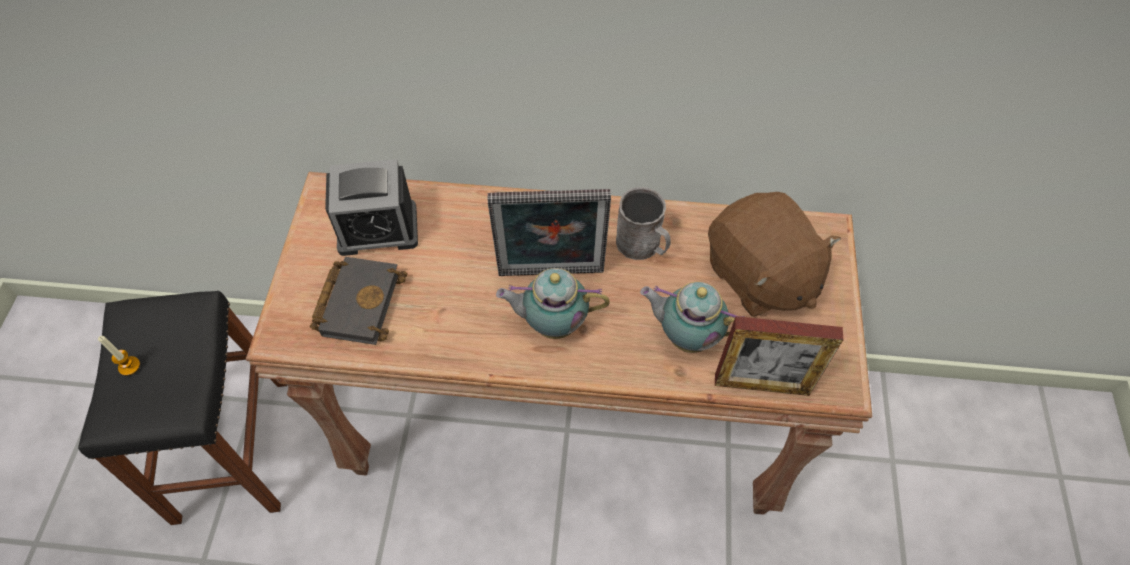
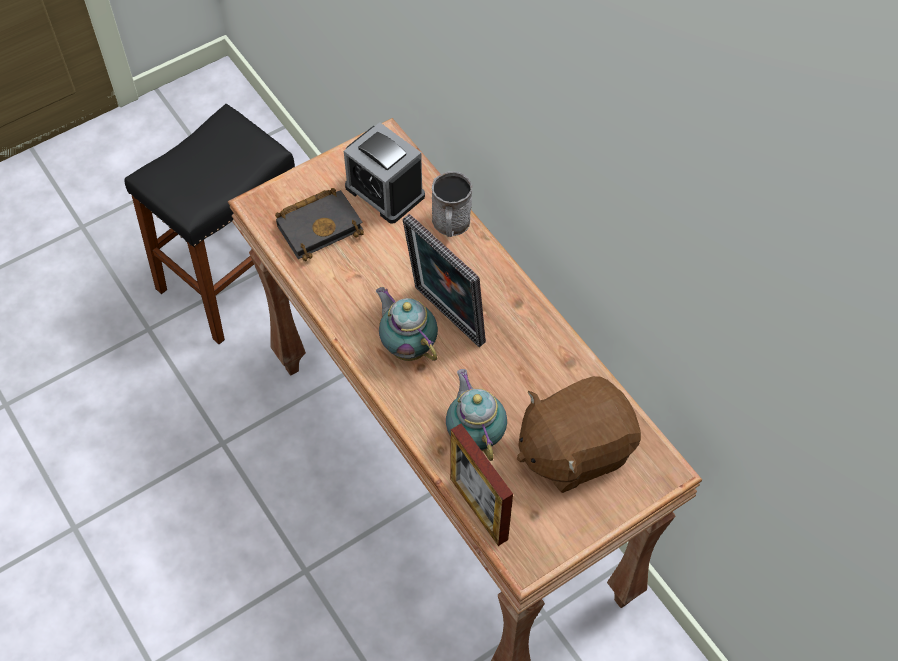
camera: 50 degrees right, 0 degrees up
candle [98,336,140,376] -> none
grey mug [616,187,671,260] -> grey mug moved to [432,171,472,237]
brown plush toy [708,192,841,317] -> brown plush toy turned 45 degrees clockwise [517,376,641,493]

